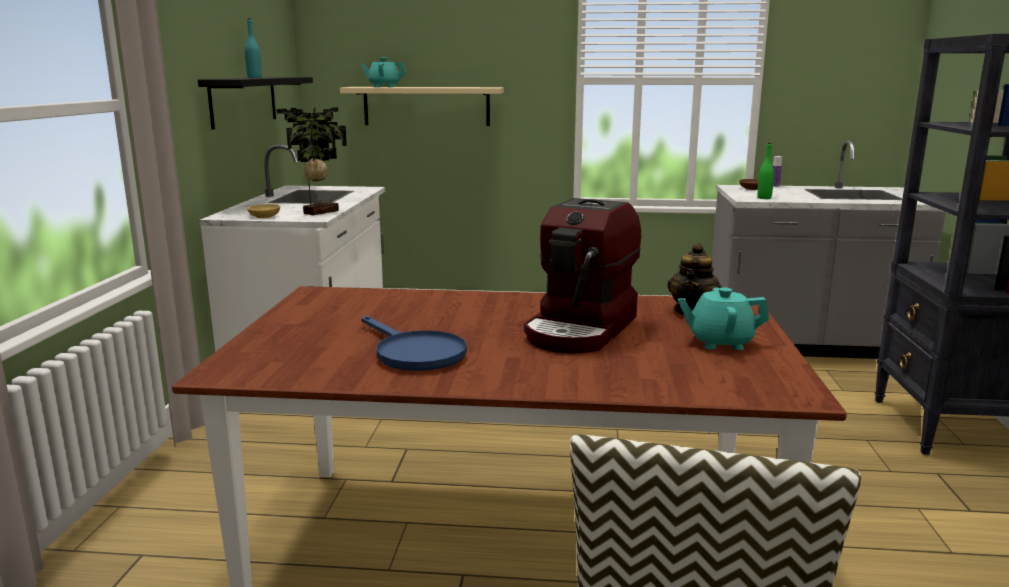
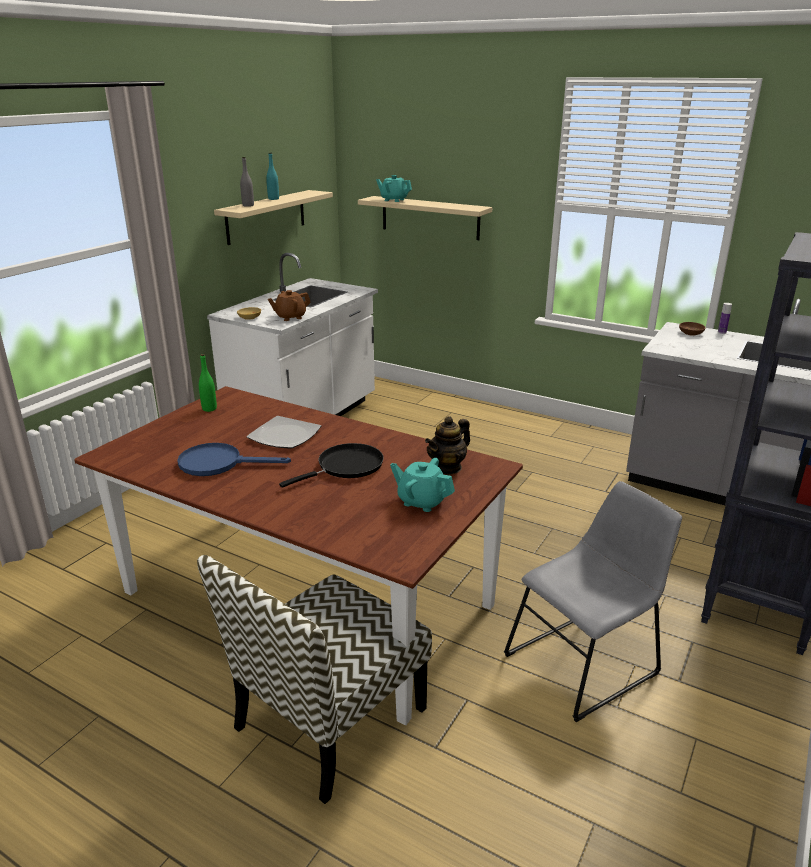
camera: 25 degrees right, 10 degrees up
black shelf [198,77,313,130] -> beige shelf [214,190,333,245]
potted plant [277,107,347,215] -> brown teapot [268,290,311,321]
blue frying pan [362,315,467,371] -> blue frying pan turned 105 degrees clockwise [177,443,291,476]
coffee machine [524,198,641,354] -> black frying pan [279,443,384,488]
green bottle [757,143,774,199] -> green bottle moved to [199,354,217,412]
none -> grey bottle [240,157,254,207]
none -> plate [246,416,321,449]
none -> grey chair [504,481,682,722]

